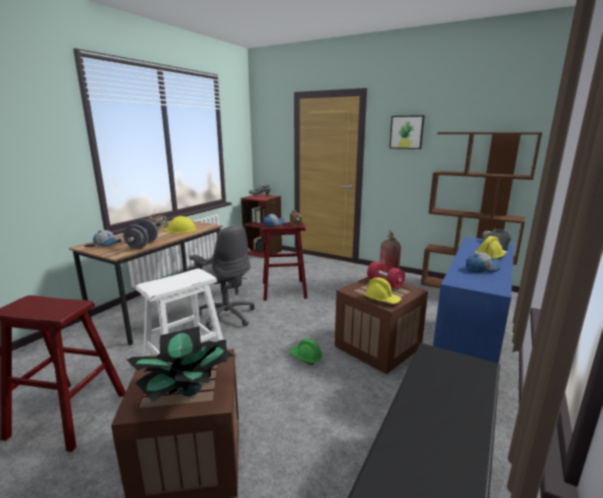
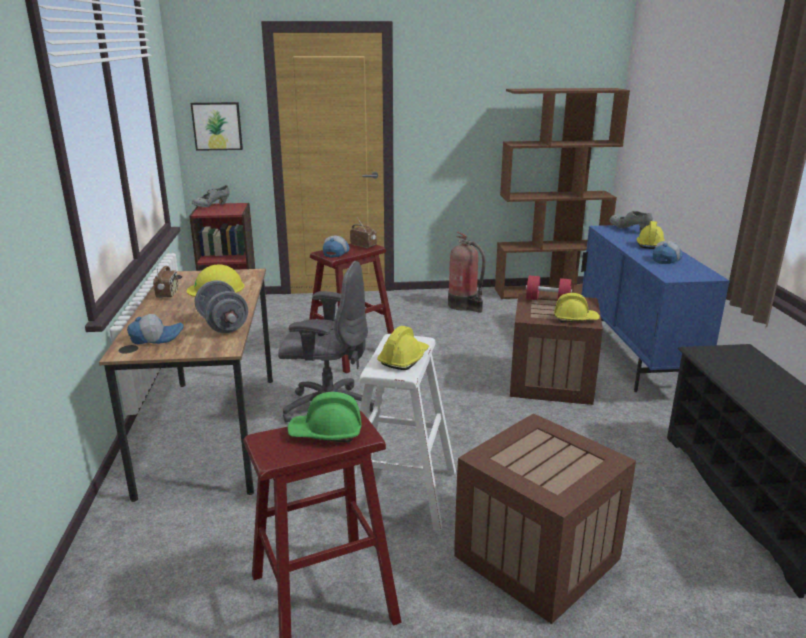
camera: 35 degrees left, 5 degrees up
potted plant [126,326,236,403] -> none
green hard hat [289,339,323,365] -> green hard hat moved to [287,392,362,443]
picture [389,115,425,149] -> picture moved to [191,102,243,151]
none -> yellow hard hat [377,326,429,370]

